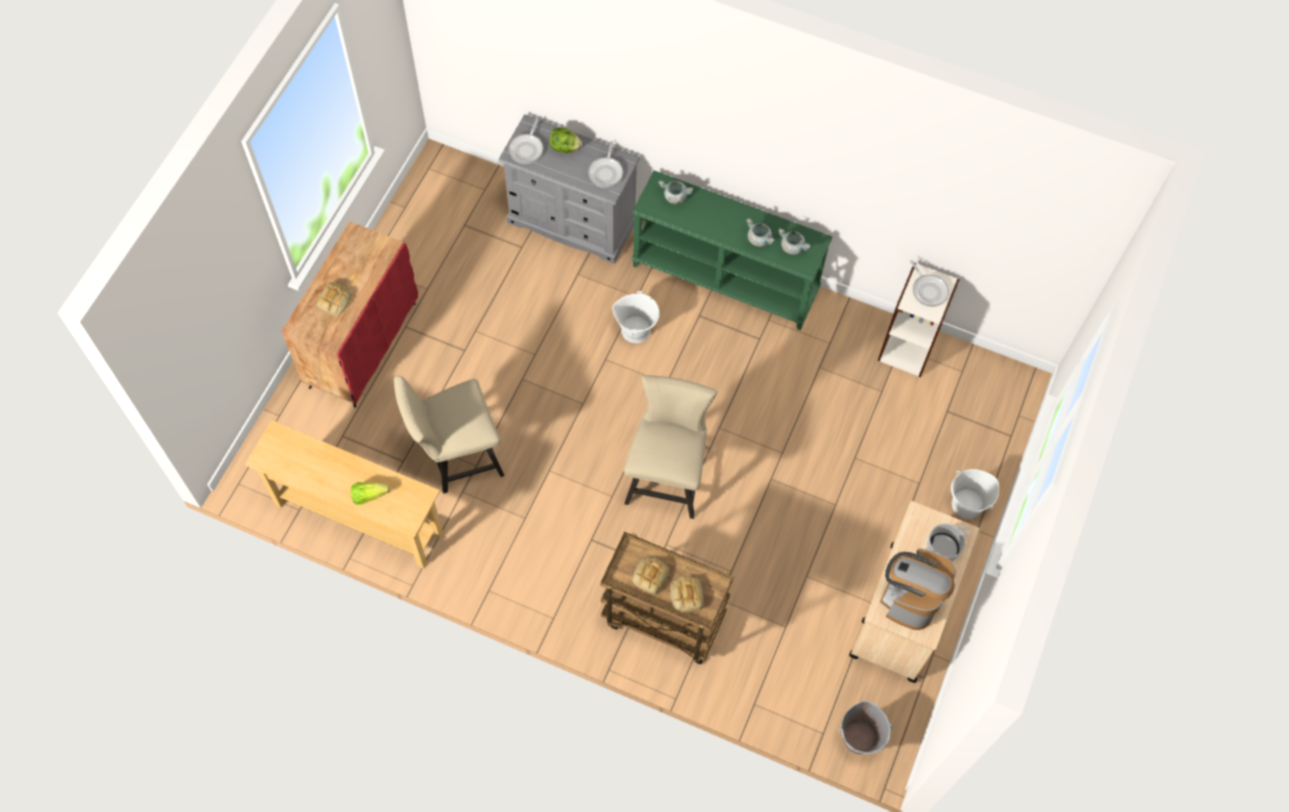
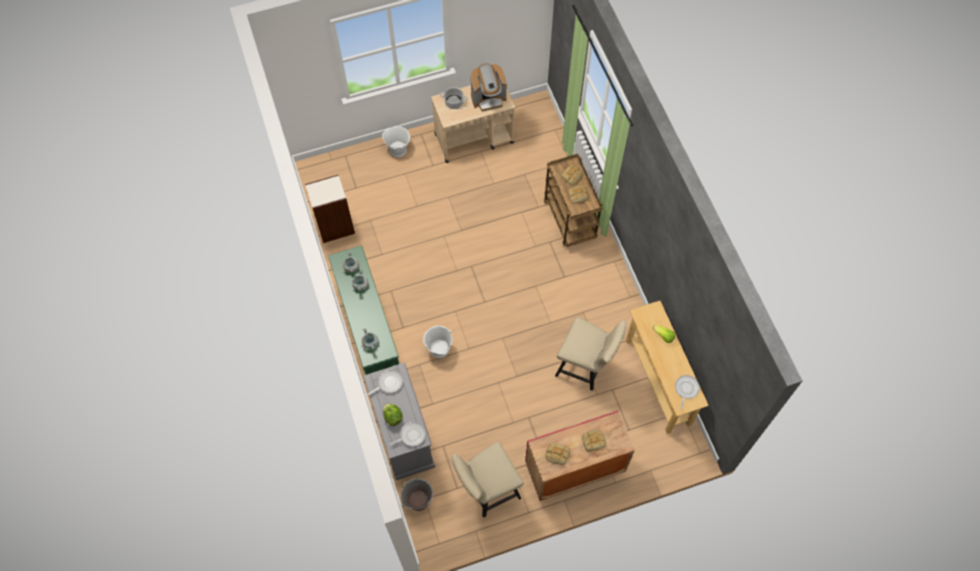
camera: 130 degrees left, 0 degrees up
beige chair [624,375,718,519] -> beige chair moved to [451,442,524,518]
grey bucket [839,700,893,755] -> grey bucket moved to [401,478,433,511]
frying pan [910,260,949,307] -> frying pan moved to [675,375,700,410]
none -> bread [545,443,570,465]

